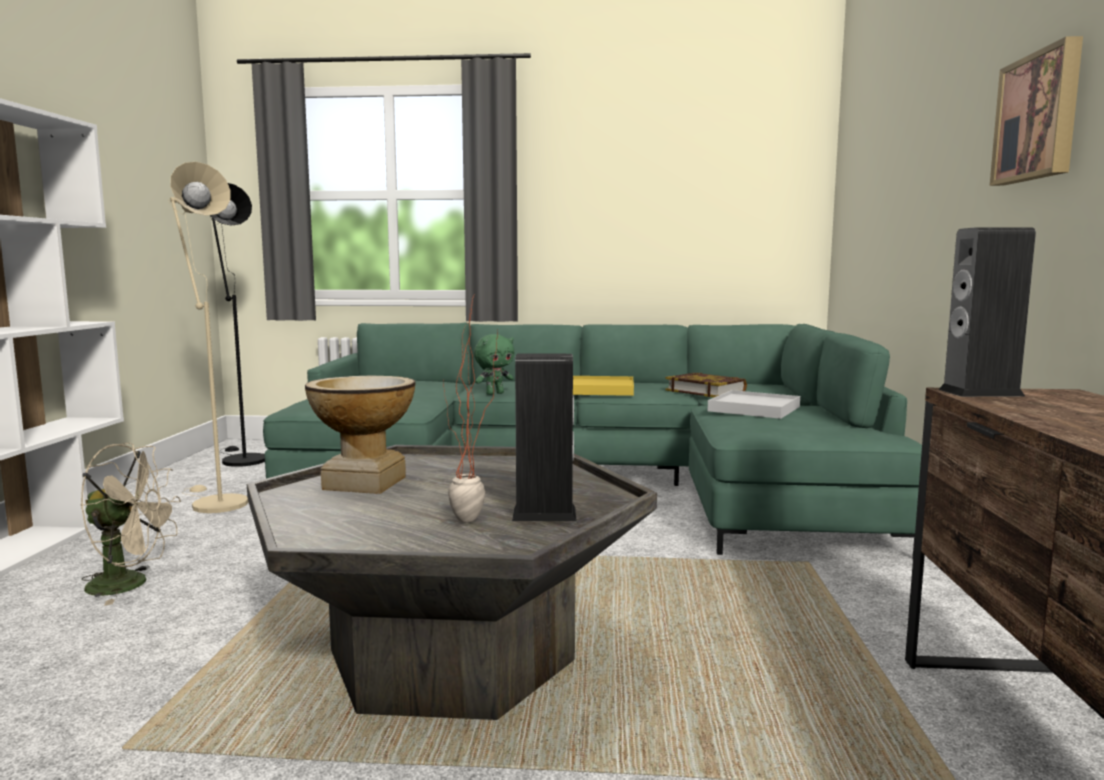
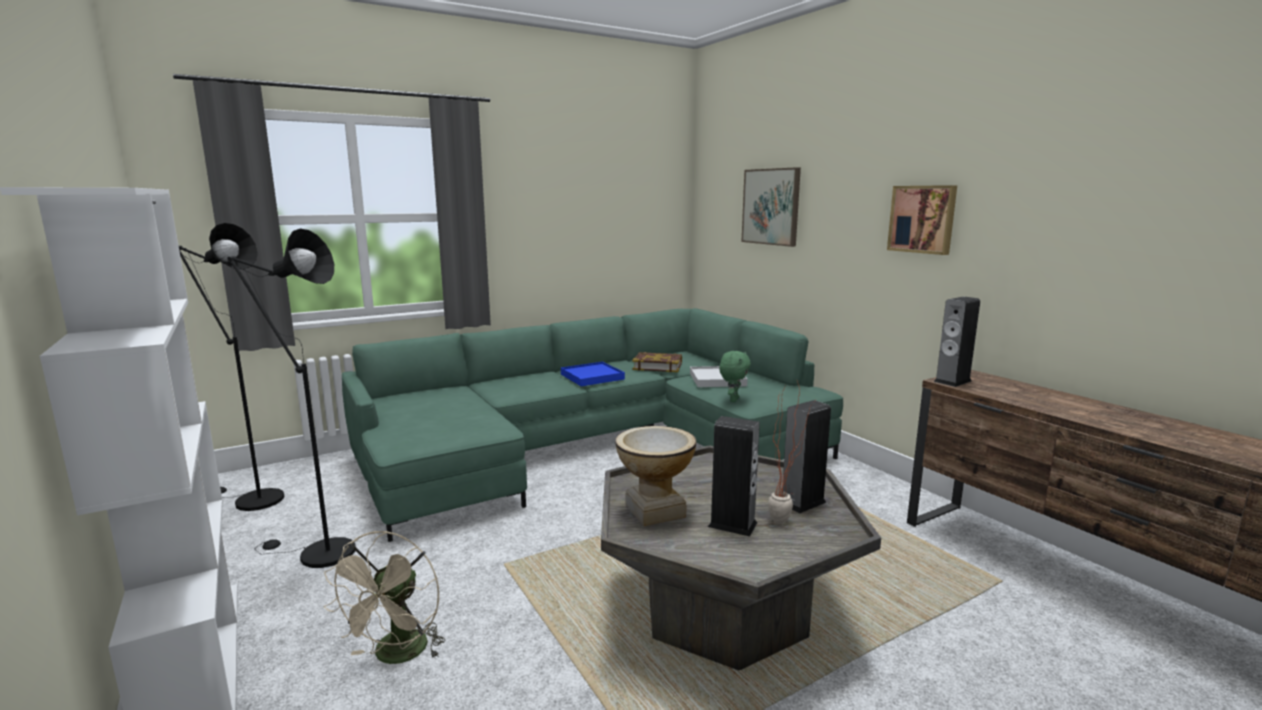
camera: 35 degrees left, 5 degrees up
beige fan [80,442,181,606] -> beige fan turned 135 degrees clockwise [323,531,446,664]
beige floor lamp [168,162,248,513] -> black floor lamp [227,229,356,568]
green plush toy [474,334,514,395] -> green plush toy moved to [719,351,751,402]
yellow tray [573,376,634,396] -> blue tray [561,362,625,386]
none -> speaker [708,416,760,536]
none -> picture [741,167,801,247]

